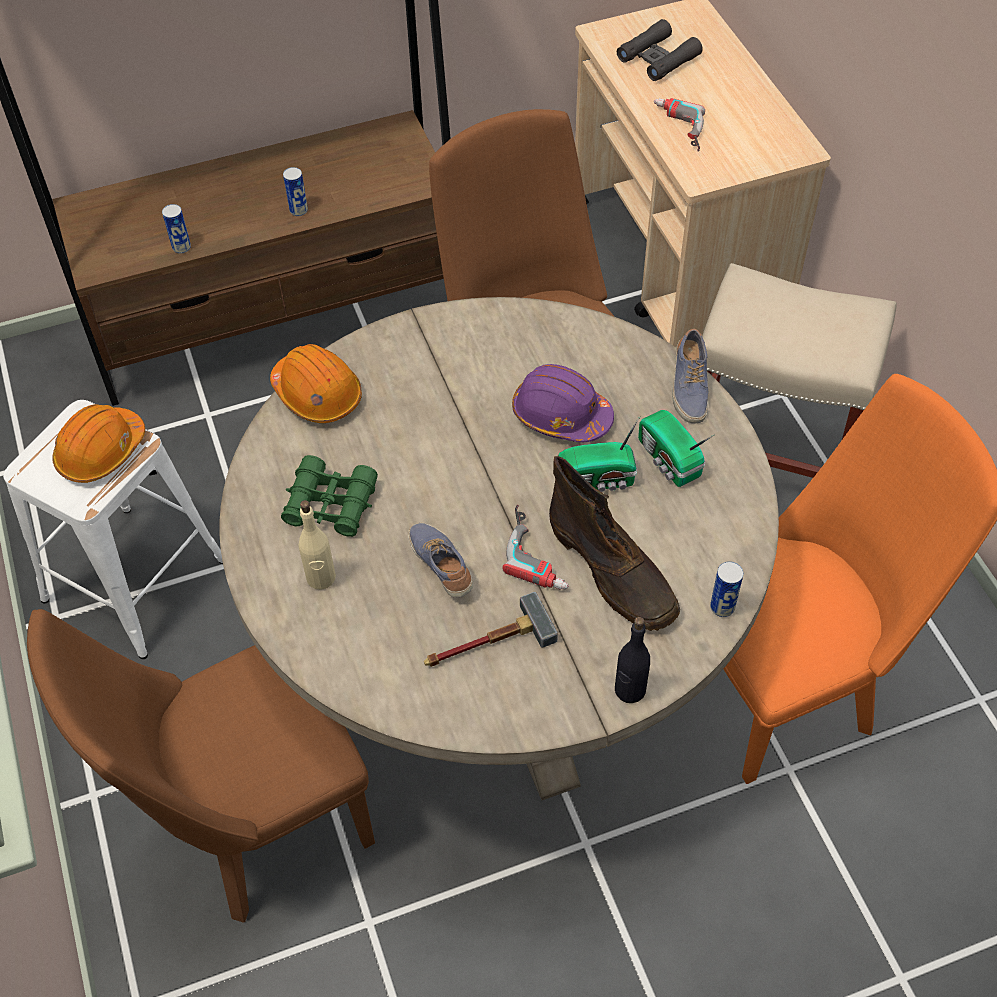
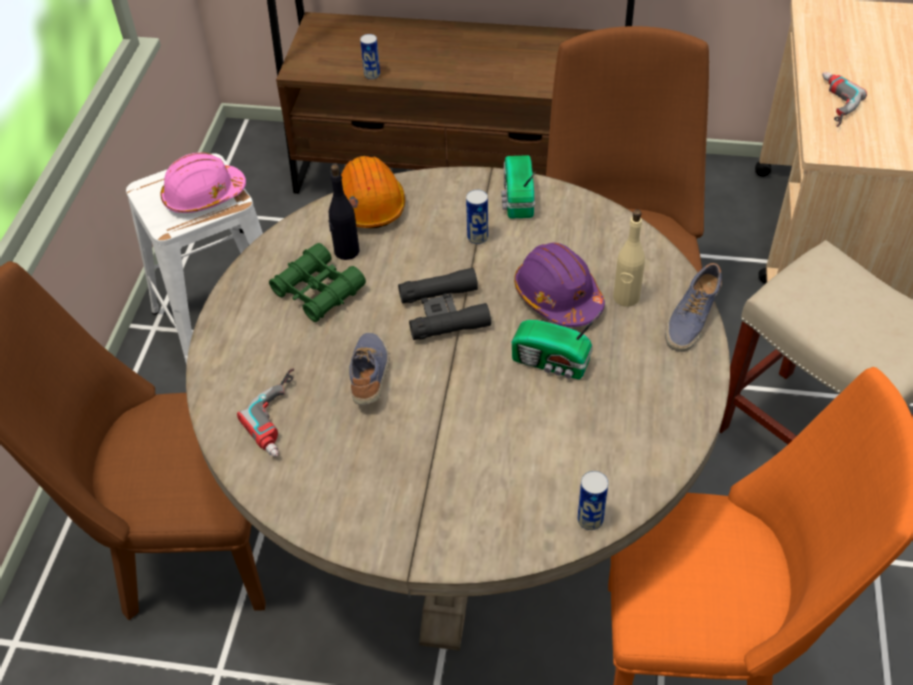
camera: 30 degrees right, 5 degrees down
orange hard hat [52,404,145,483] -> pink hard hat [160,152,246,213]
can [283,167,308,216] -> can moved to [466,189,488,244]
beige bottle [299,500,336,590] -> beige bottle moved to [613,209,645,307]
hammer [424,592,558,667] -> none
power drill [502,505,569,590] -> power drill moved to [237,368,294,457]
brown boot [549,456,680,631] -> none
black bottle [615,617,650,703] -> black bottle moved to [328,164,360,260]
black binoculars [617,19,703,81] -> black binoculars moved to [398,268,491,340]
radio [638,410,715,487] -> radio moved to [501,155,536,219]

